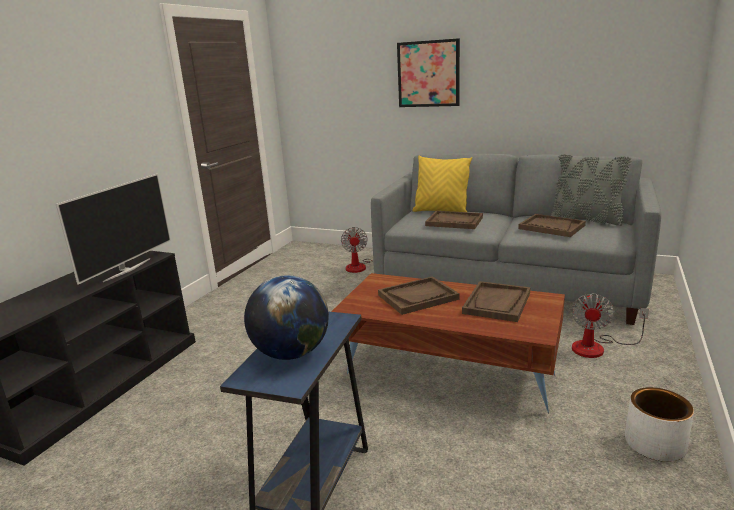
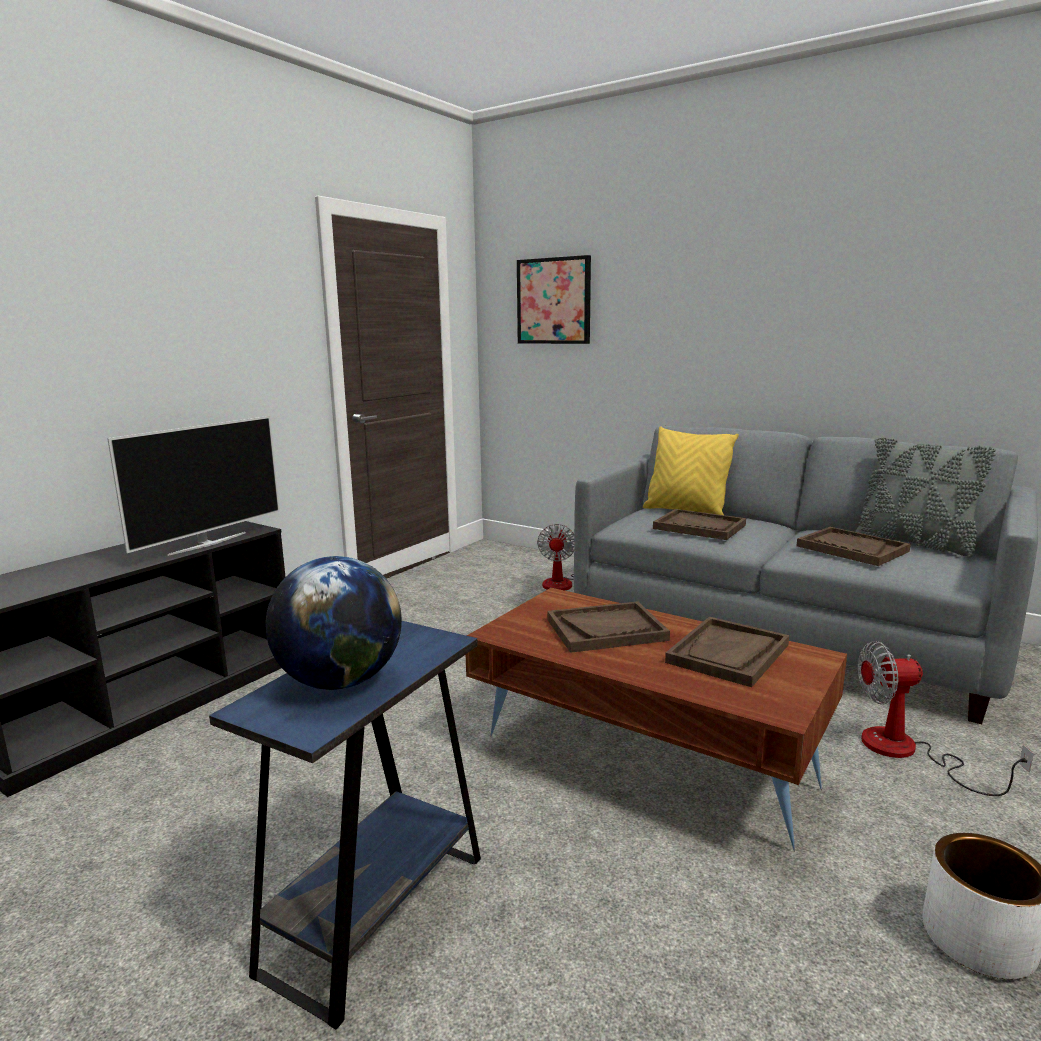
camera: 10 degrees right, 5 degrees down
picture [397,38,460,107] -> picture moved to [517,255,591,344]
fan [571,293,649,358] -> fan turned 60 degrees clockwise [858,641,1034,796]

